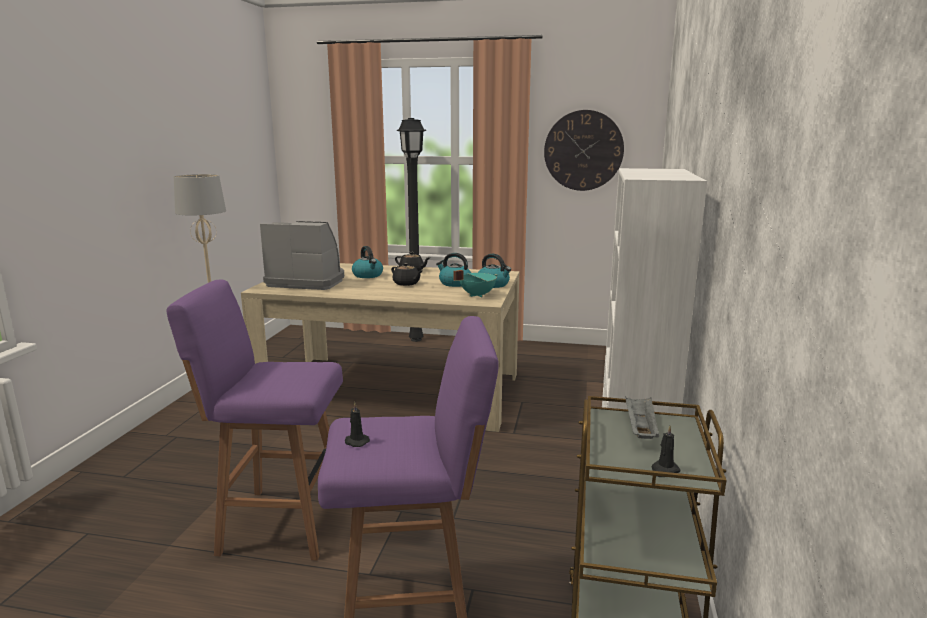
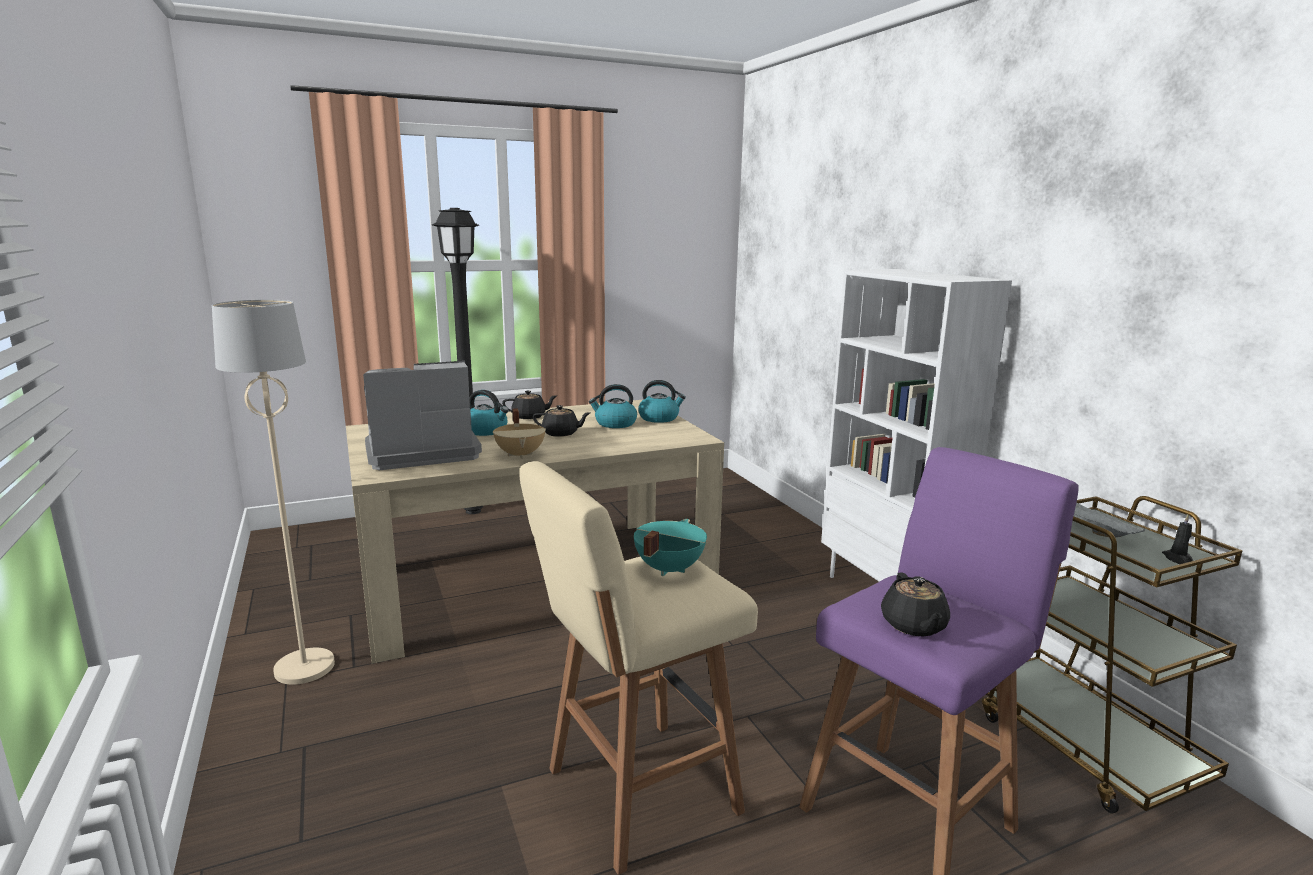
camera: 35 degrees left, 0 degrees up
purple stool [166,280,343,560] -> beige stool [519,461,758,875]
black candle [345,402,370,447] -> black teapot [881,572,950,637]
turquoise cooking pot [453,270,498,297] -> turquoise cooking pot moved to [634,519,707,576]
wall clock [544,110,624,191] -> none
none -> beige cooking pot [493,408,546,459]

